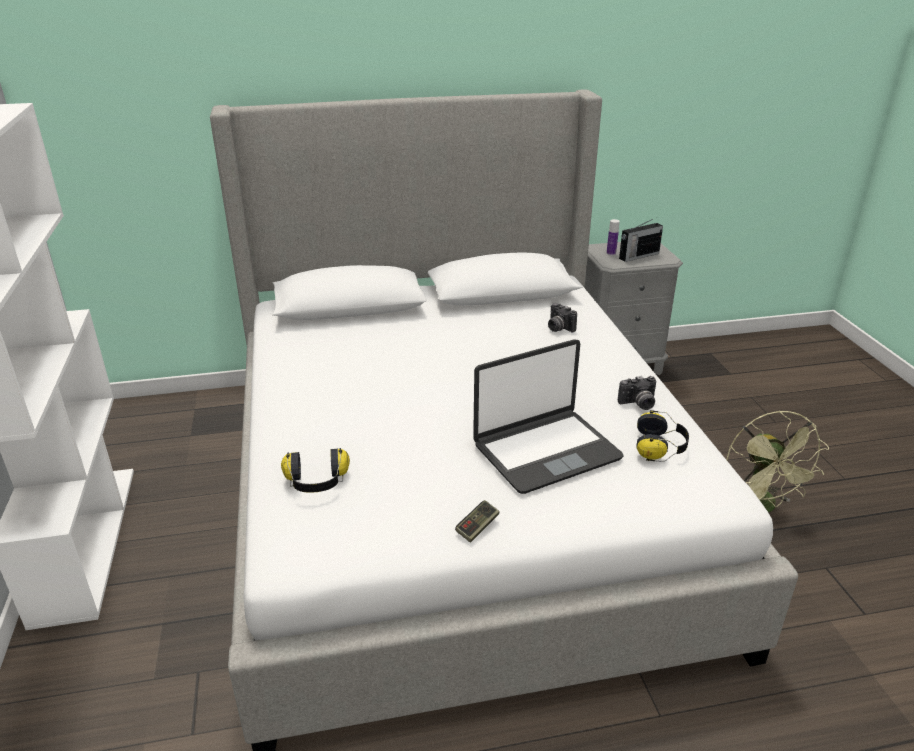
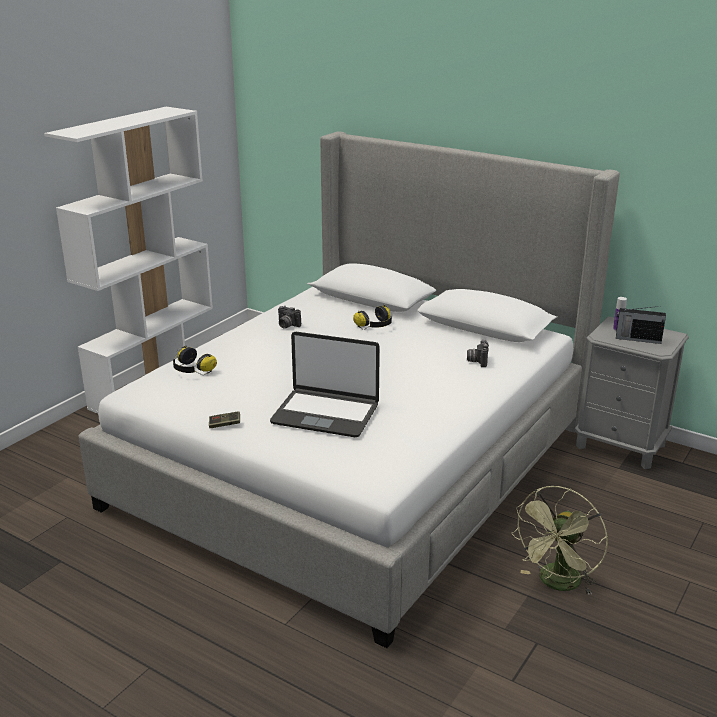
camera: 45 degrees right, 5 degrees down
camera [618,376,656,410] -> camera moved to [278,306,301,329]
headphones [637,410,689,462] -> headphones moved to [353,304,392,330]

